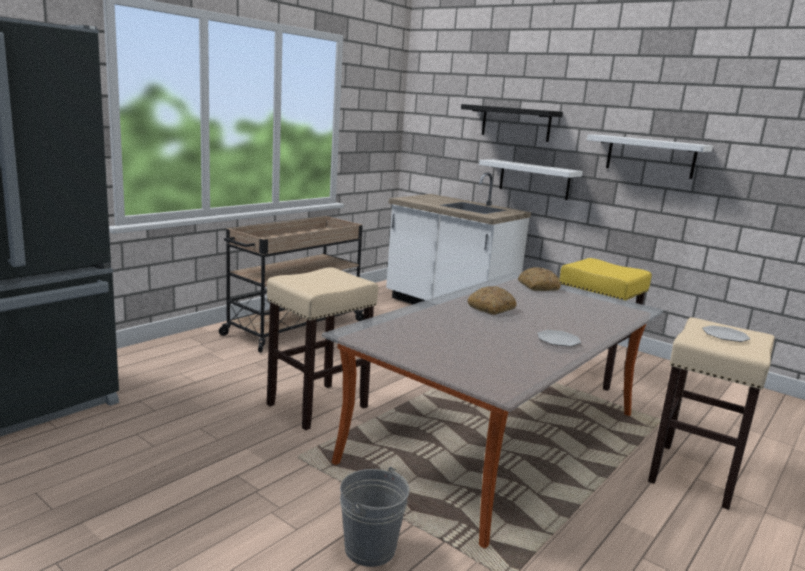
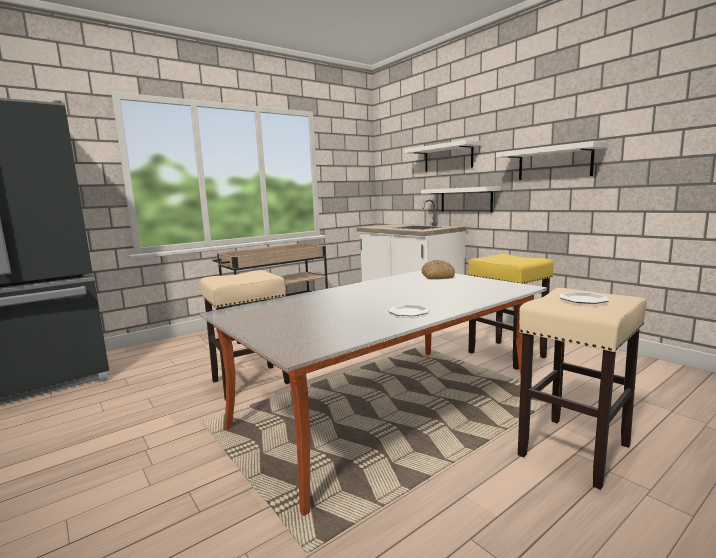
camera: 15 degrees right, 5 degrees down
grey bucket [340,467,410,567] -> none
black shelf [461,104,563,142] -> white shelf [405,140,481,172]
bread [467,286,516,315] -> none

